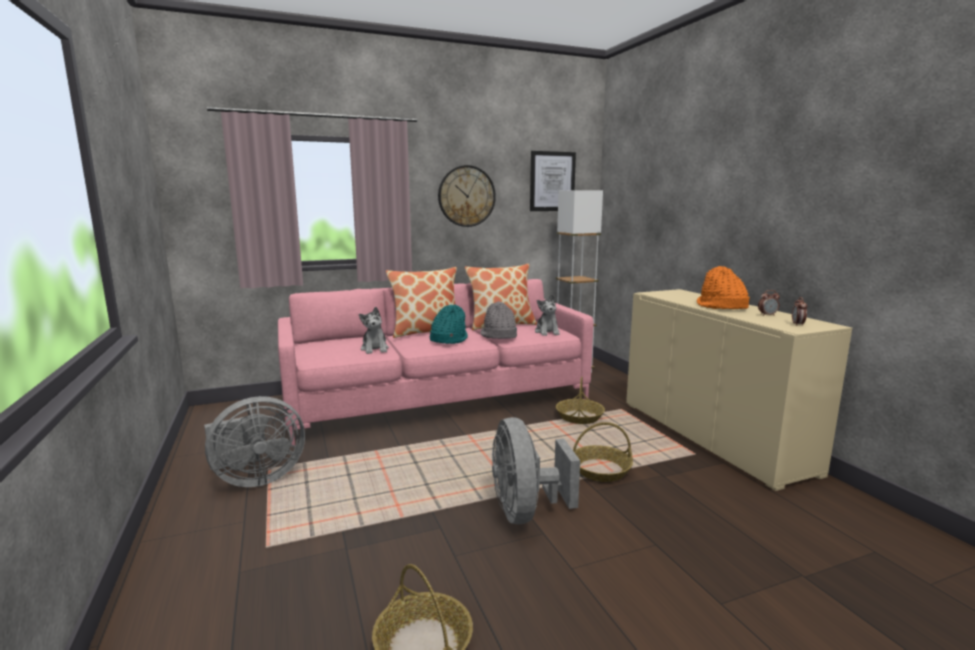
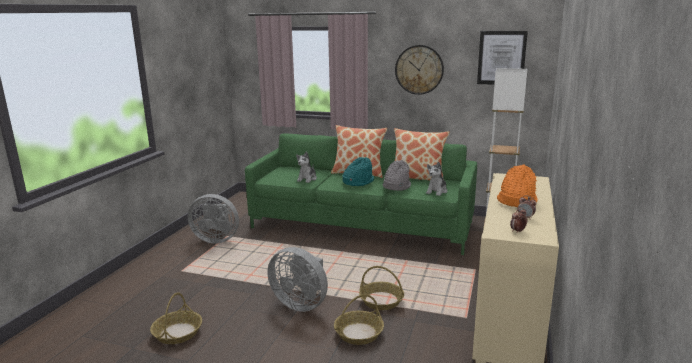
camera: 40 degrees right, 5 degrees up
pink sofa [278,279,593,446] -> green sofa [245,133,477,255]
grey fan [492,417,580,524] -> grey fan turned 90 degrees counterclockwise [268,247,328,312]
basket [556,376,605,424] -> basket moved to [334,294,384,345]

